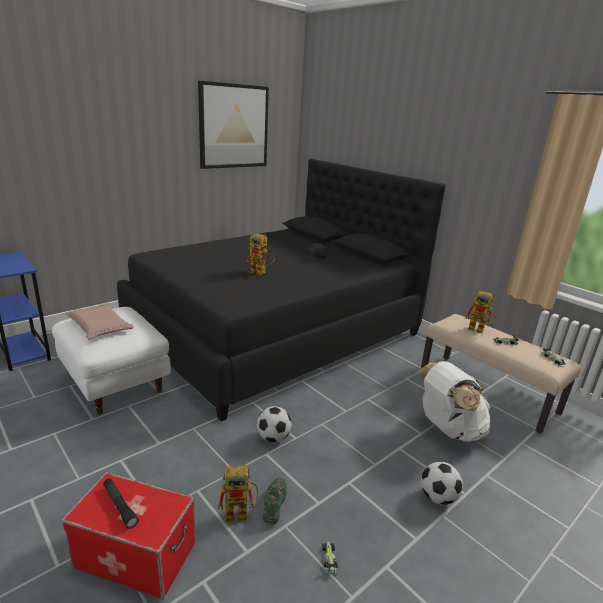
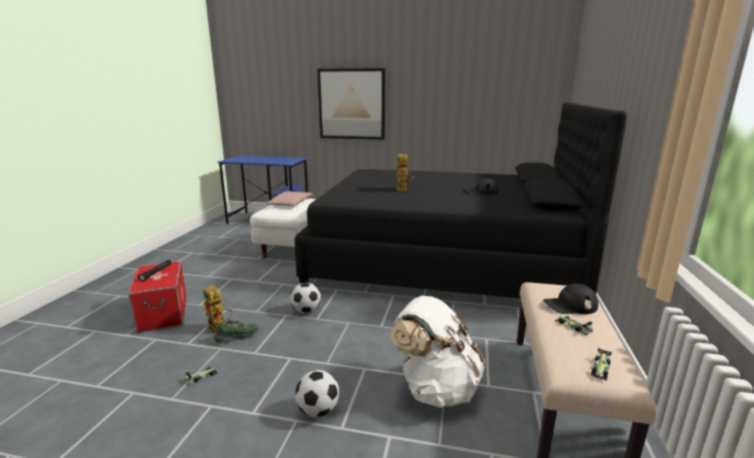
camera: 55 degrees right, 5 degrees down
picture [198,81,269,169] -> picture moved to [317,68,385,140]
toy robot [465,291,496,333] -> black cap [543,284,598,314]

